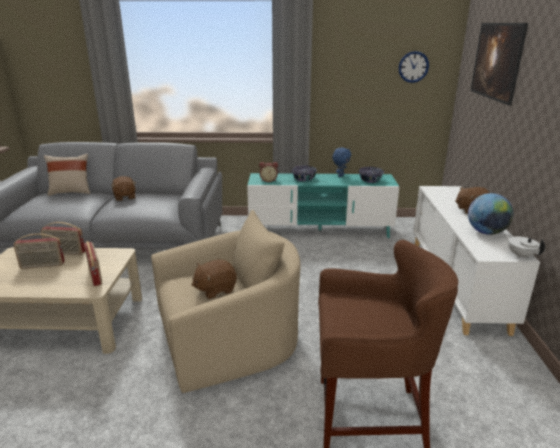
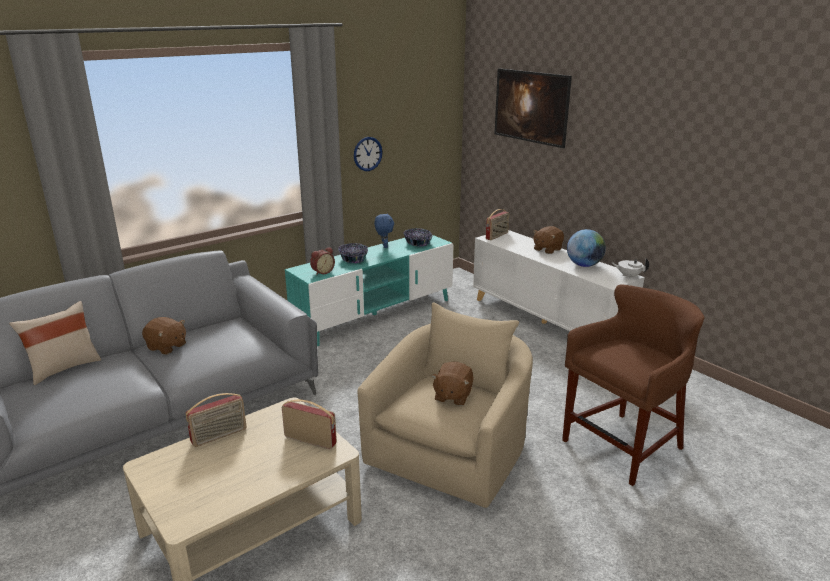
camera: 40 degrees left, 0 degrees up
radio [13,233,65,269] -> radio moved to [486,209,509,240]
wall clock [399,51,429,83] -> wall clock moved to [354,137,383,171]

